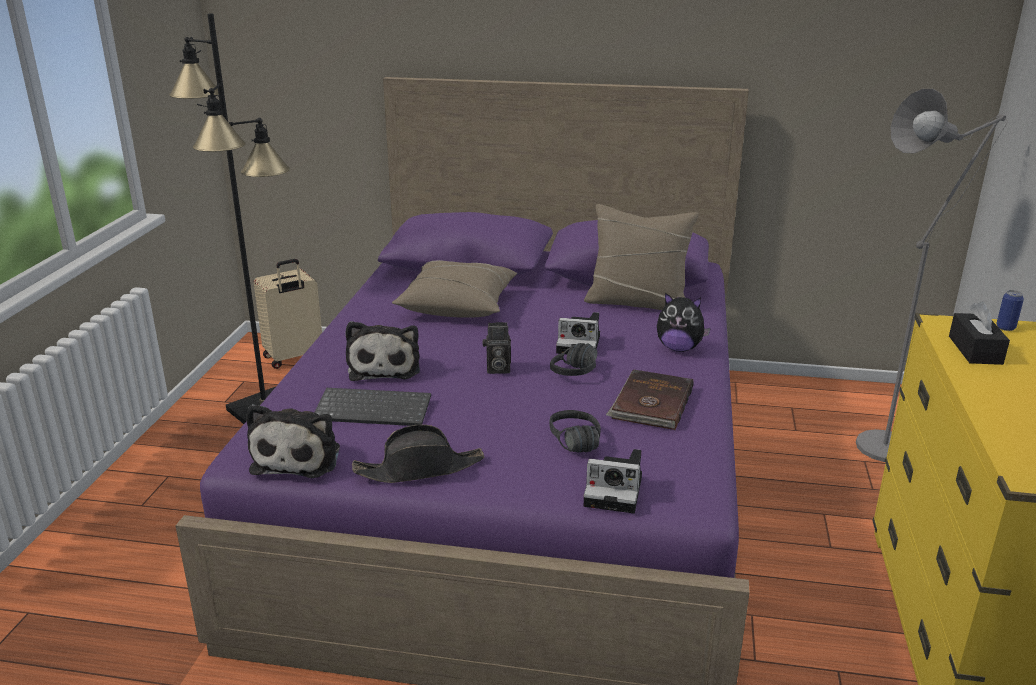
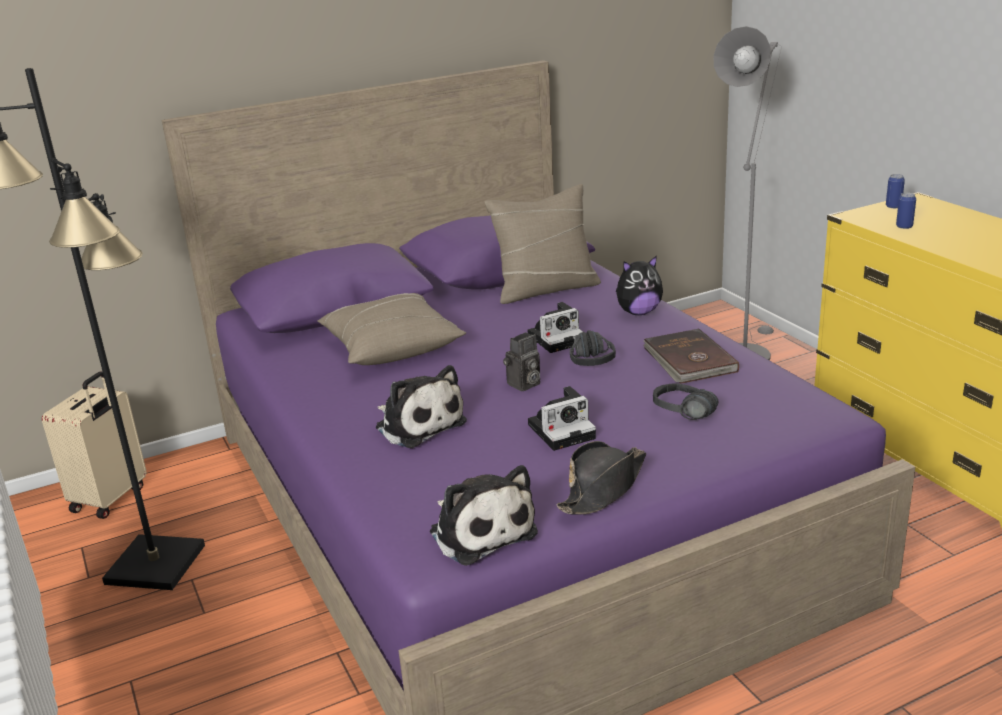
camera: 35 degrees left, 0 degrees up
keyboard [314,388,431,426] -> none
camera [584,449,642,513] -> camera moved to [528,386,596,451]
black tissue box [949,301,1010,365] -> can [896,192,916,229]

